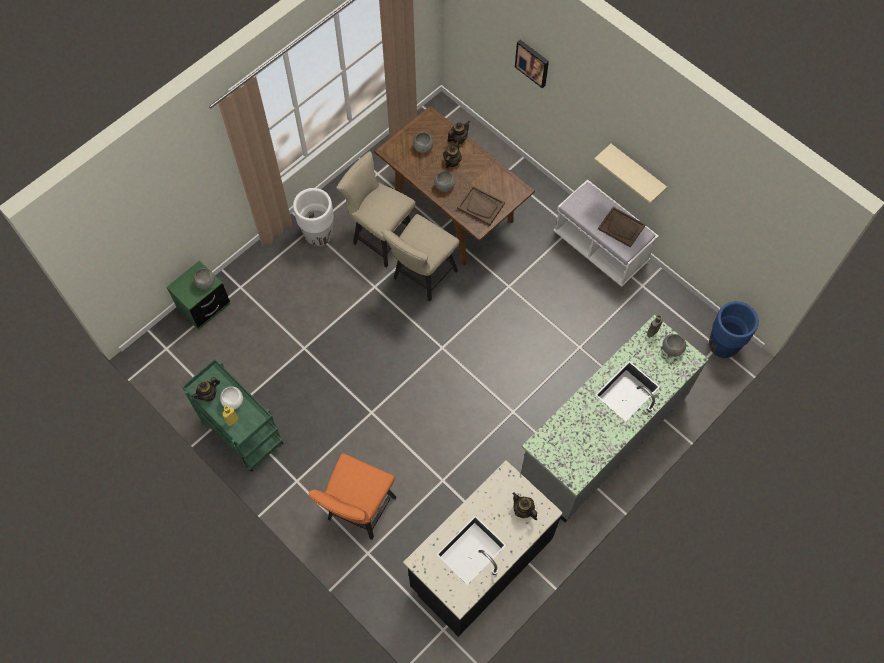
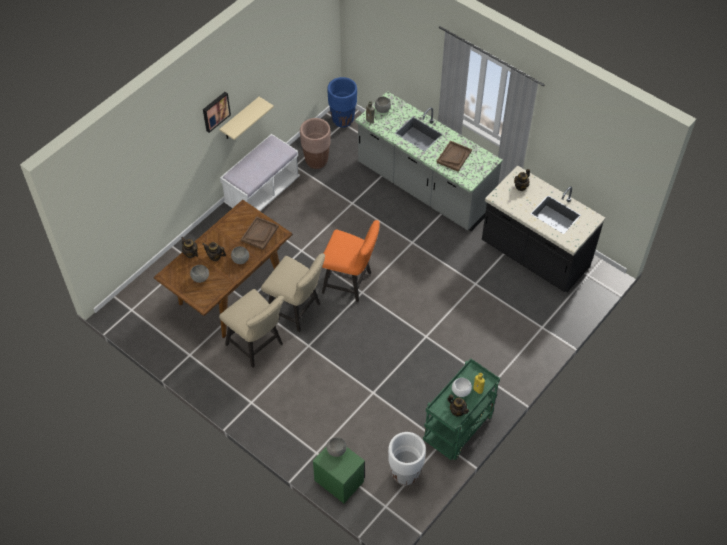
camera: 95 degrees left, 10 degrees down
white planter [293,188,334,246] -> white planter moved to [388,432,426,485]
orange chair [308,453,397,540] -> orange chair moved to [322,220,380,302]
beige chair [336,151,416,268] -> beige chair turned 75 degrees counterclockwise [219,289,284,368]
picture [515,40,549,88] -> picture moved to [203,92,231,133]
brown tray [598,207,646,247] -> brown tray moved to [436,141,472,172]
none -> brown planter [300,118,331,169]

